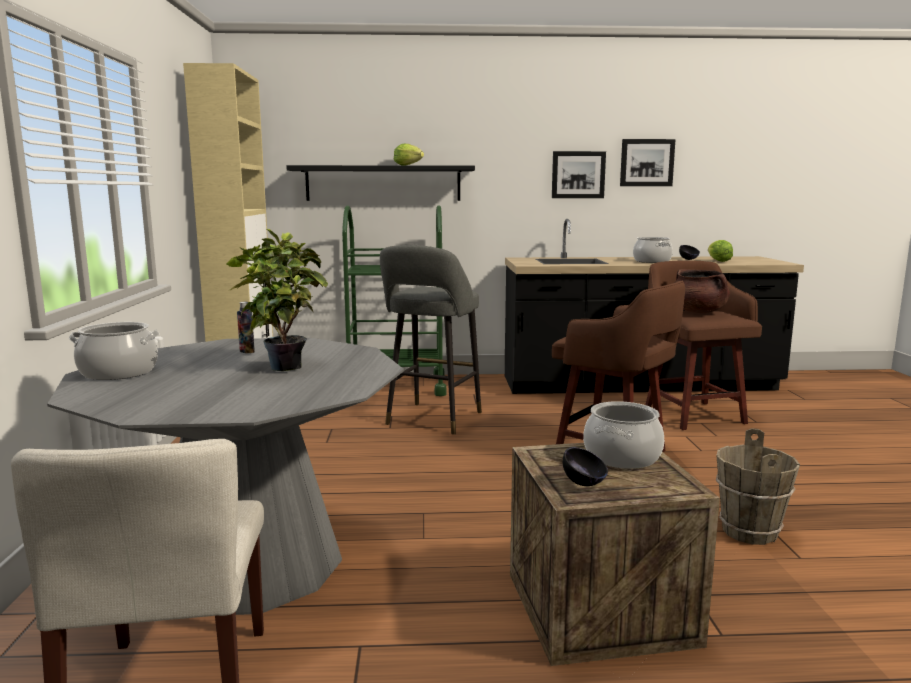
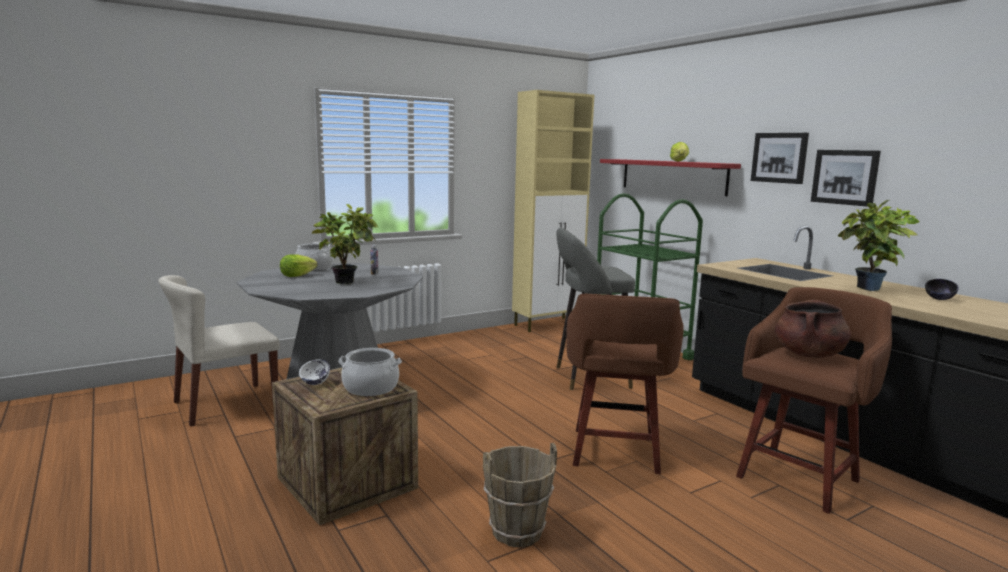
camera: 60 degrees right, 0 degrees up
black shelf [286,165,475,201] -> red shelf [600,159,741,196]
black bowl [563,447,608,486] -> white bowl [299,360,330,385]
picture [620,139,676,186] -> picture moved to [751,133,809,184]
cooking pot [633,237,673,263] -> potted plant [838,200,919,291]
lettuce [708,240,733,262] -> lettuce moved to [280,255,317,277]

